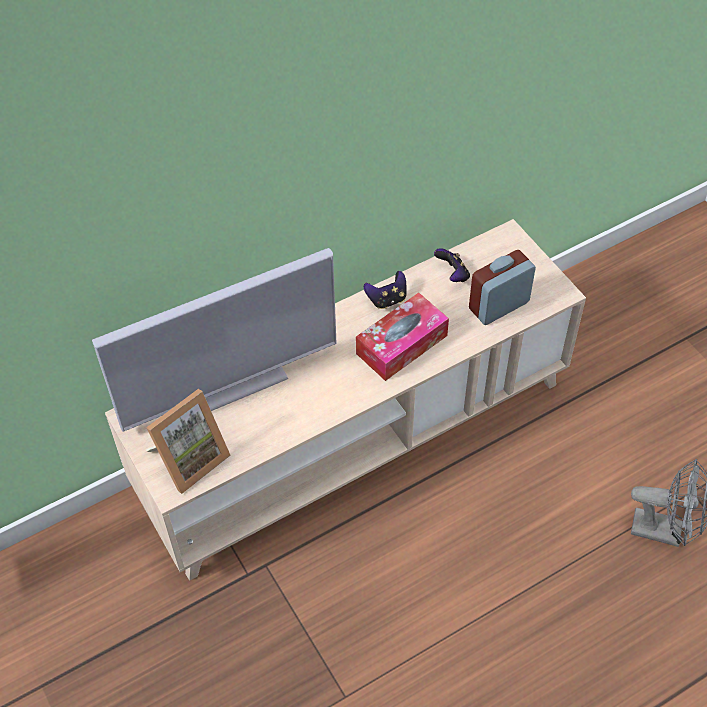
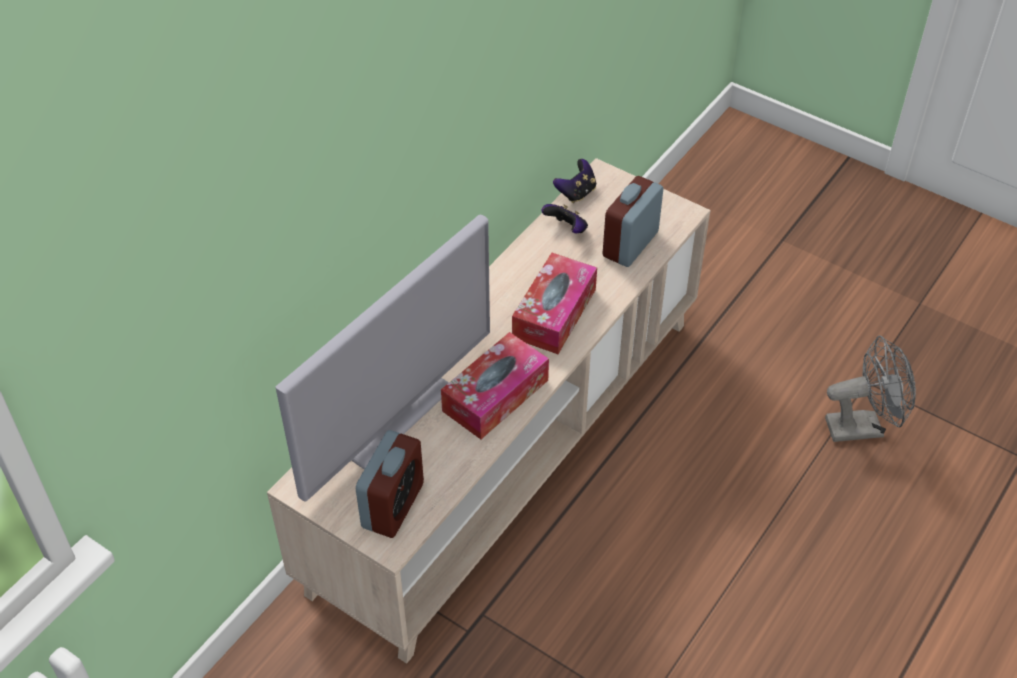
camera: 25 degrees left, 5 degrees down
picture frame [146,389,231,494] -> alarm clock [356,430,424,538]
game controller [364,271,407,309] -> game controller moved to [553,159,596,203]
none -> tissue box [441,332,549,439]

